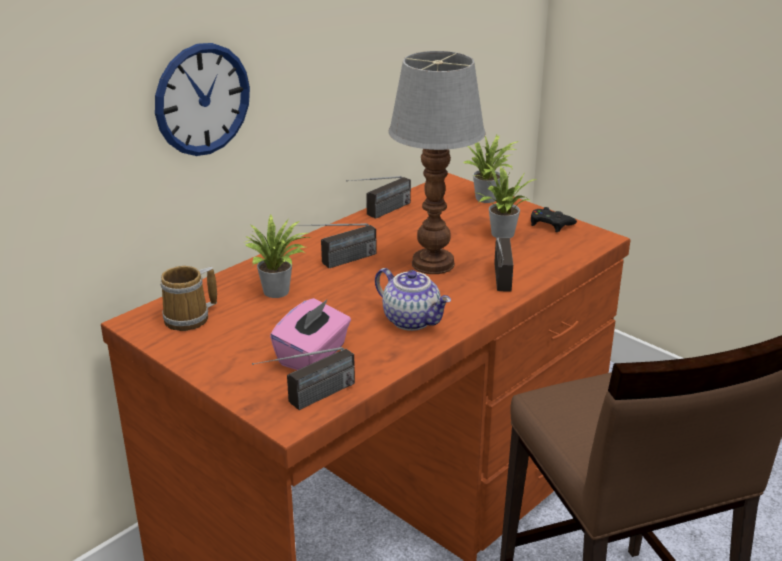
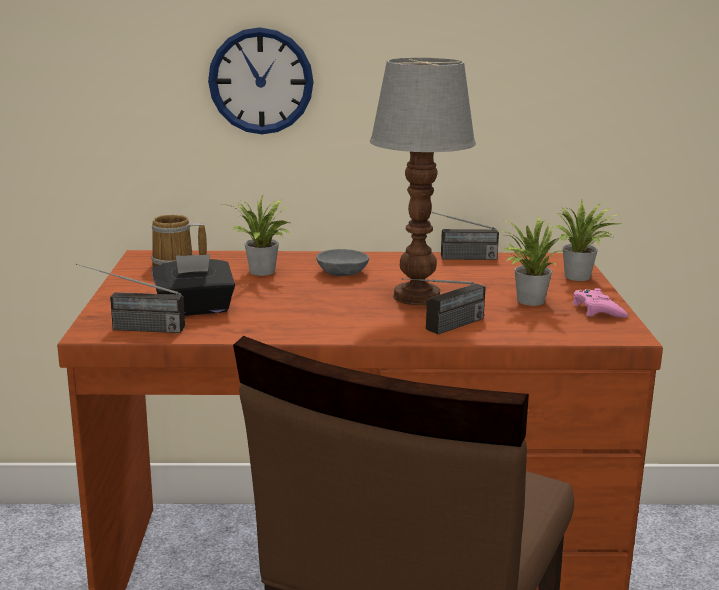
camera: 45 degrees right, 10 degrees down
pink tissue box [270,298,351,370] -> black tissue box [152,254,235,316]
radio [295,223,377,268] -> grey bowl [316,249,369,276]
teapot [375,268,451,331] -> none
black game controller [531,207,577,232] -> pink game controller [572,288,628,318]

